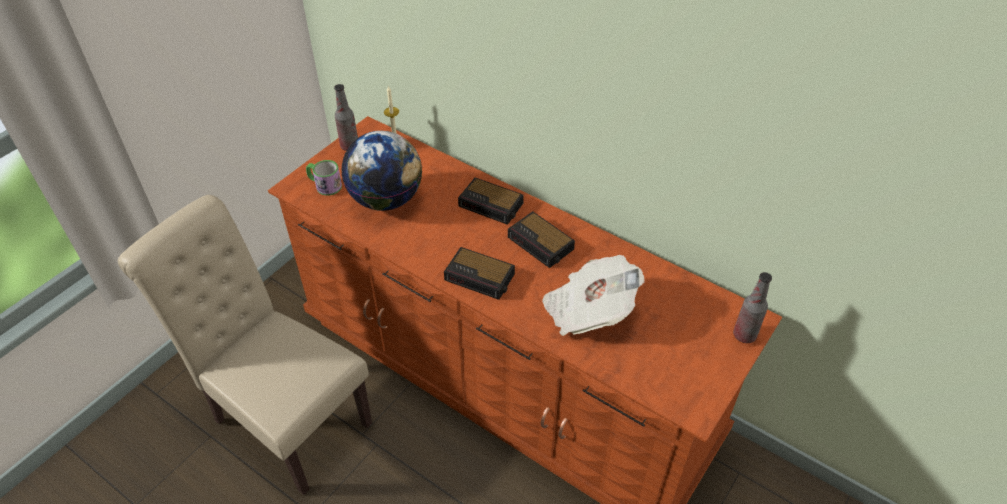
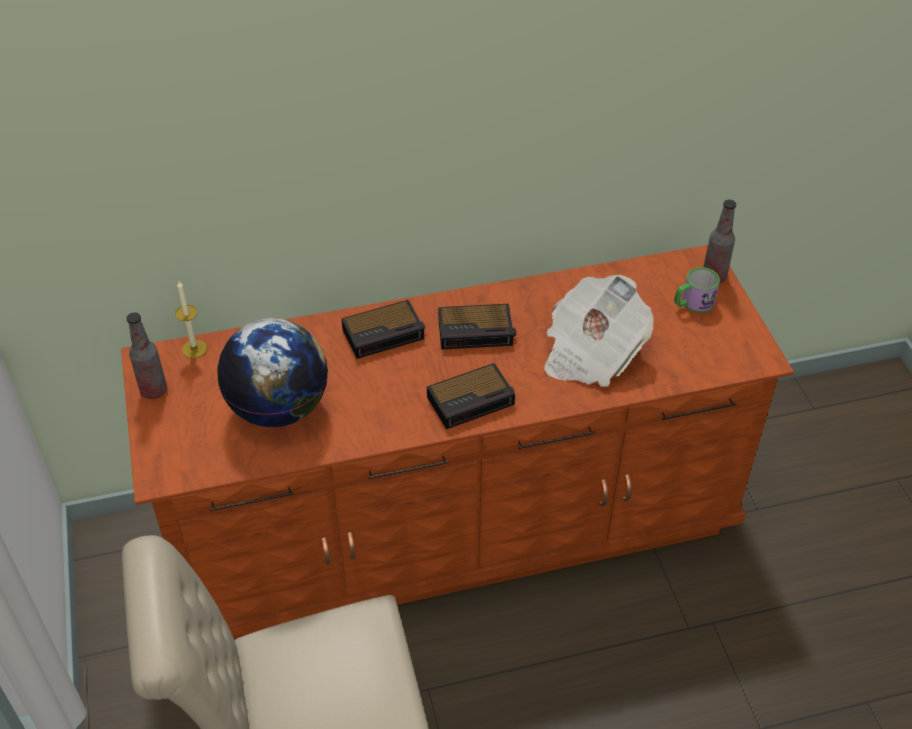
camera: 50 degrees left, 0 degrees up
mug [306,160,342,196] -> mug moved to [674,267,720,313]

